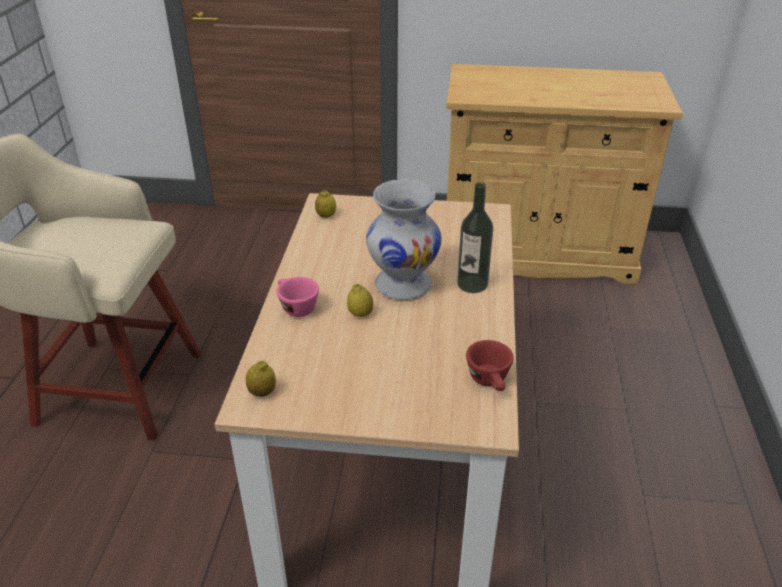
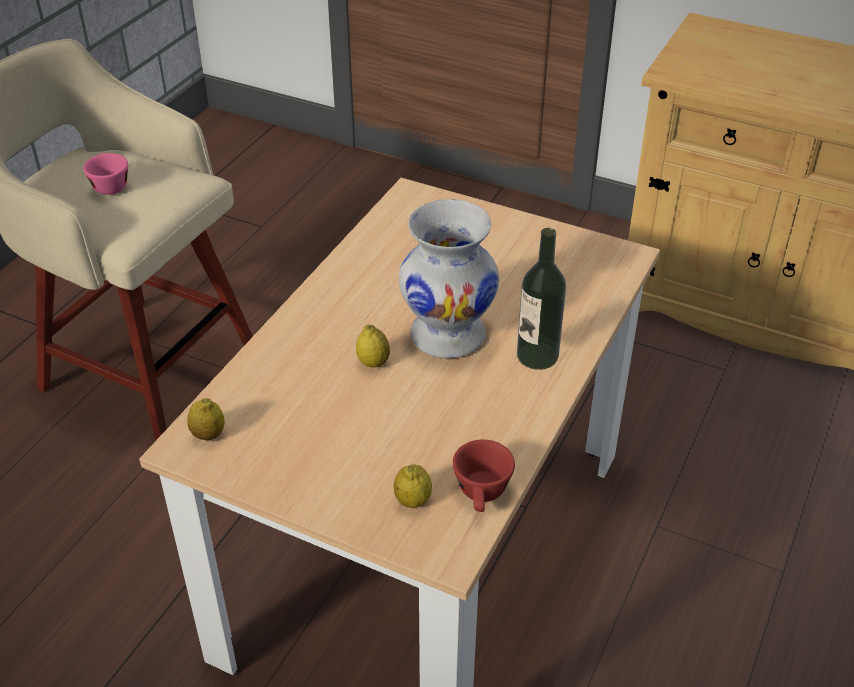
camera: 20 degrees right, 5 degrees up
pink cup [277,277,319,317] -> pink cup moved to [83,153,128,195]
lemon [315,190,336,218] -> lemon moved to [394,464,432,508]

